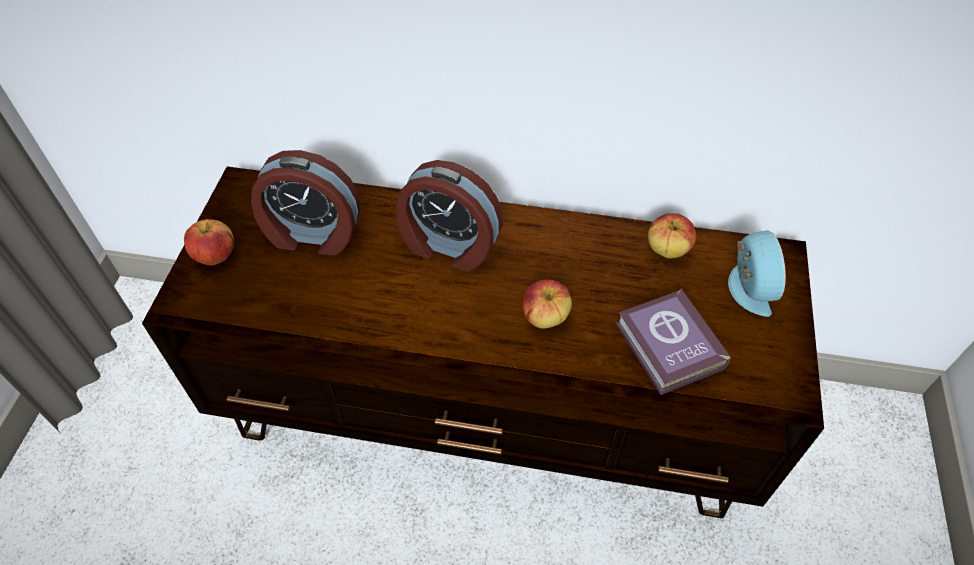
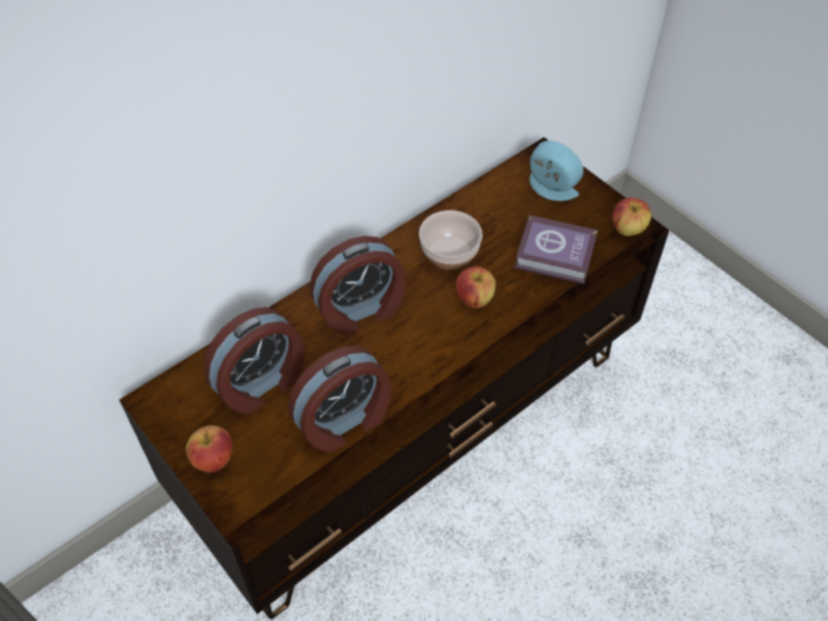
camera: 50 degrees left, 0 degrees up
apple [648,213,696,259] -> apple moved to [612,198,651,236]
none -> alarm clock [288,345,391,452]
none -> bowl [419,210,482,270]

